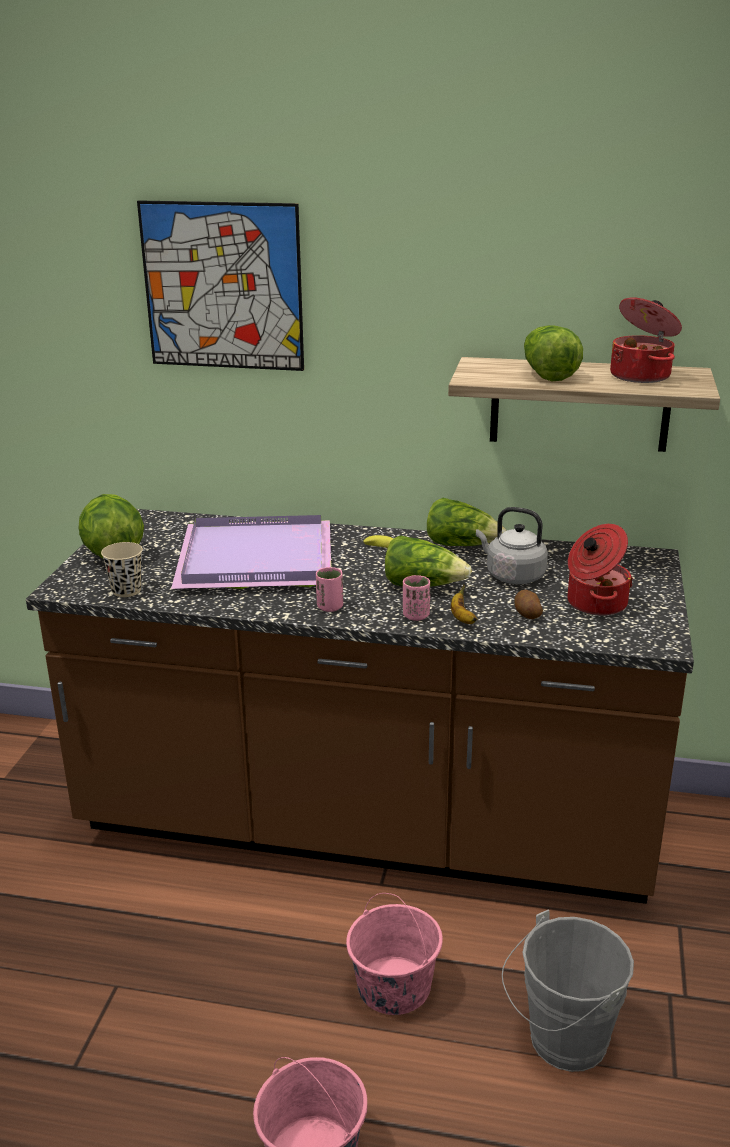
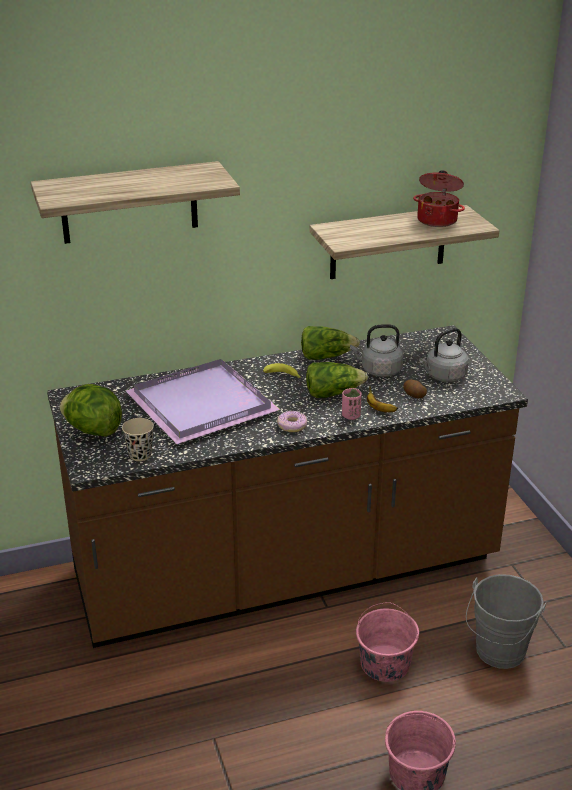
camera: 30 degrees left, 5 degrees up
picture [137,200,304,371] -> shelf [31,161,240,244]
pink cup [316,567,343,612] -> donut [277,411,307,432]
lettuce [524,325,583,381] -> none
cooking pot [567,524,633,616] -> grey kettle [419,328,469,382]

